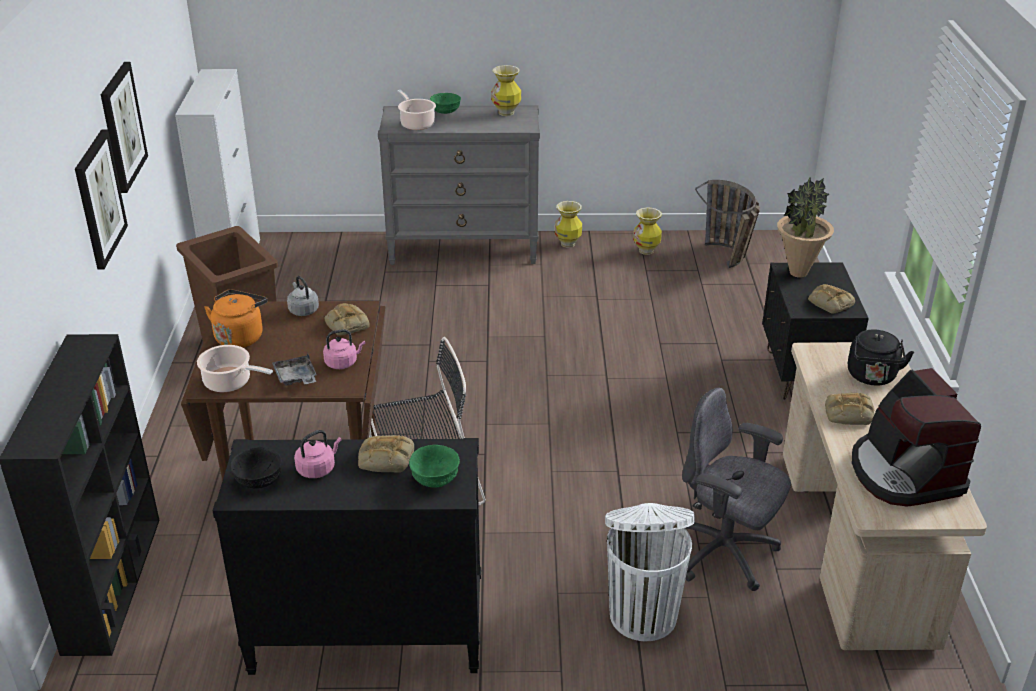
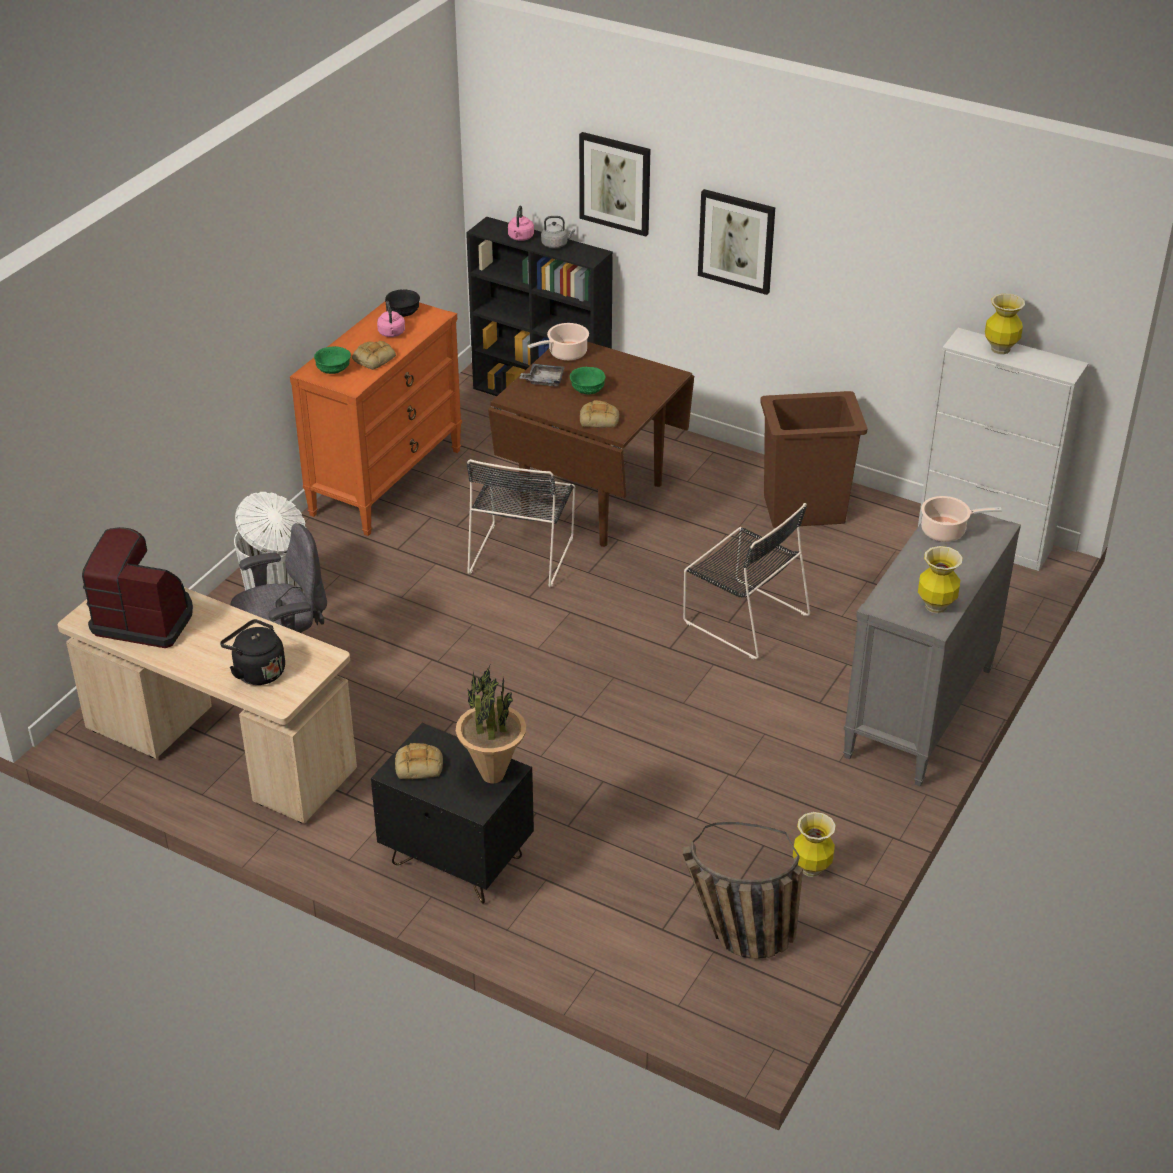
camera: 120 degrees right, 5 degrees up
picture [101,62,148,193] -> picture moved to [579,132,650,237]
orange kettle [204,289,268,347] -> none
black dresser [212,438,481,675] -> orange dresser [290,301,462,536]
grey kettle [287,276,319,316] -> grey kettle moved to [541,216,575,248]
pink kettle [323,329,365,369] -> pink kettle moved to [508,206,534,241]
green bowl [430,93,461,114] -> green bowl moved to [570,367,606,395]
vase [555,201,582,248] -> vase moved to [985,293,1025,355]
bread [825,393,875,425] -> none
none -> black chair [683,503,810,659]

